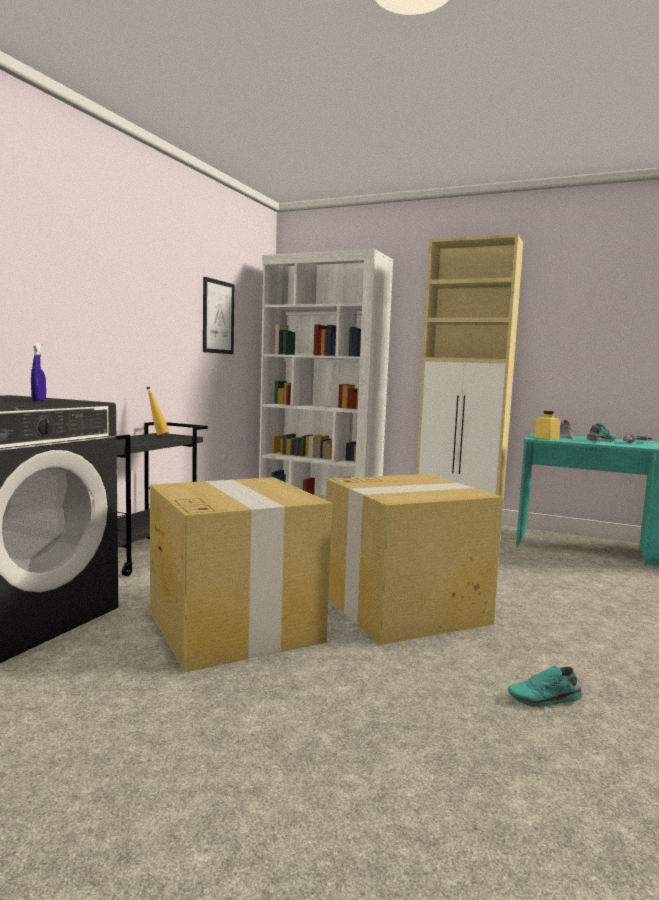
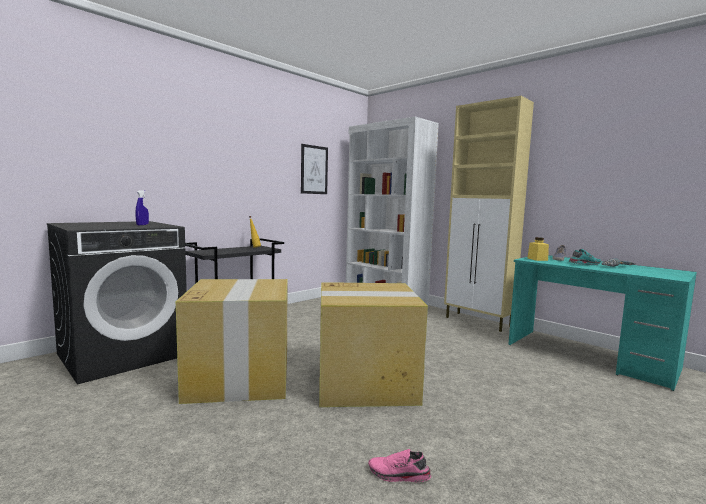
camera: 20 degrees right, 0 degrees up
turquoise shoe [508,666,583,708] -> pink shoe [368,449,431,482]

